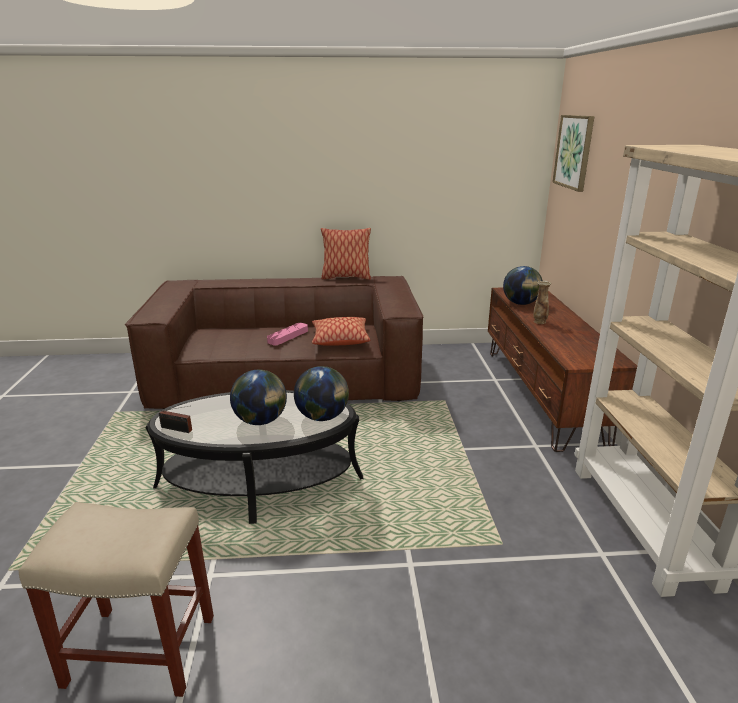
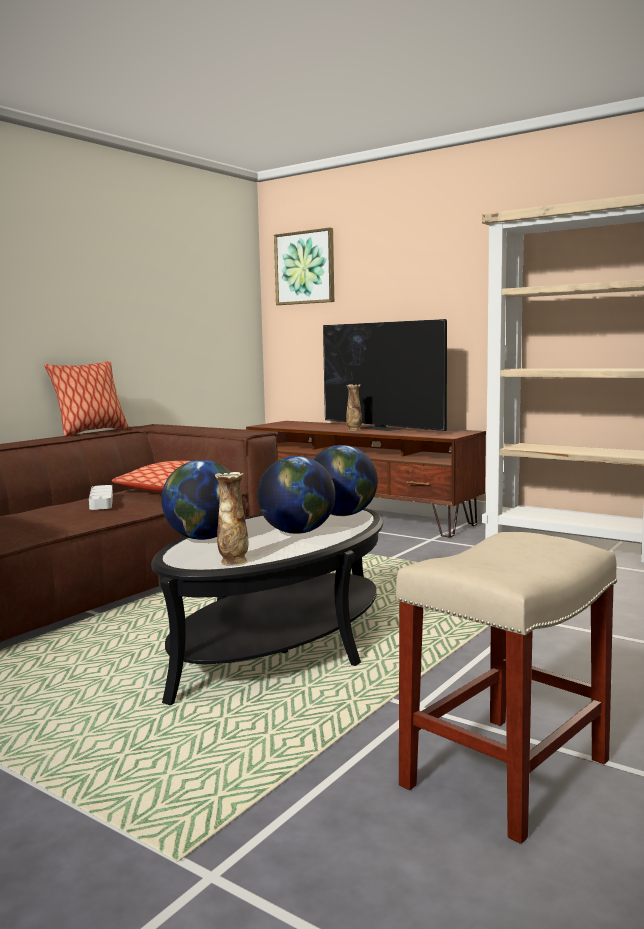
camera: 50 degrees left, 15 degrees down
radio [159,406,192,433] -> vase [215,472,248,565]
pink tray [267,323,308,346] -> grey tray [89,485,113,510]
globe [503,266,543,305] -> globe moved to [161,460,242,540]
none -> television [323,319,447,431]

